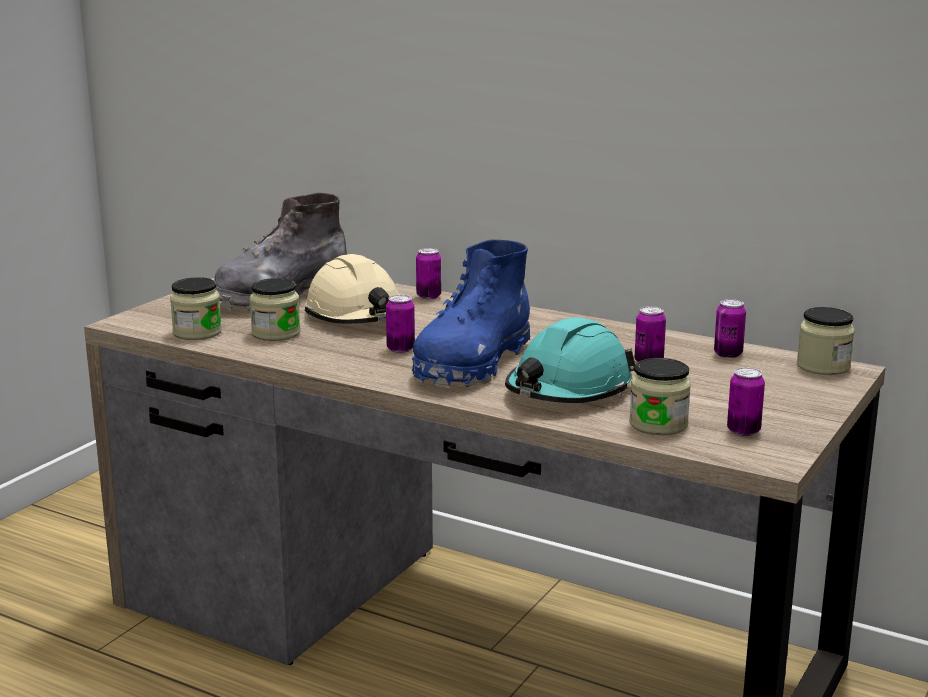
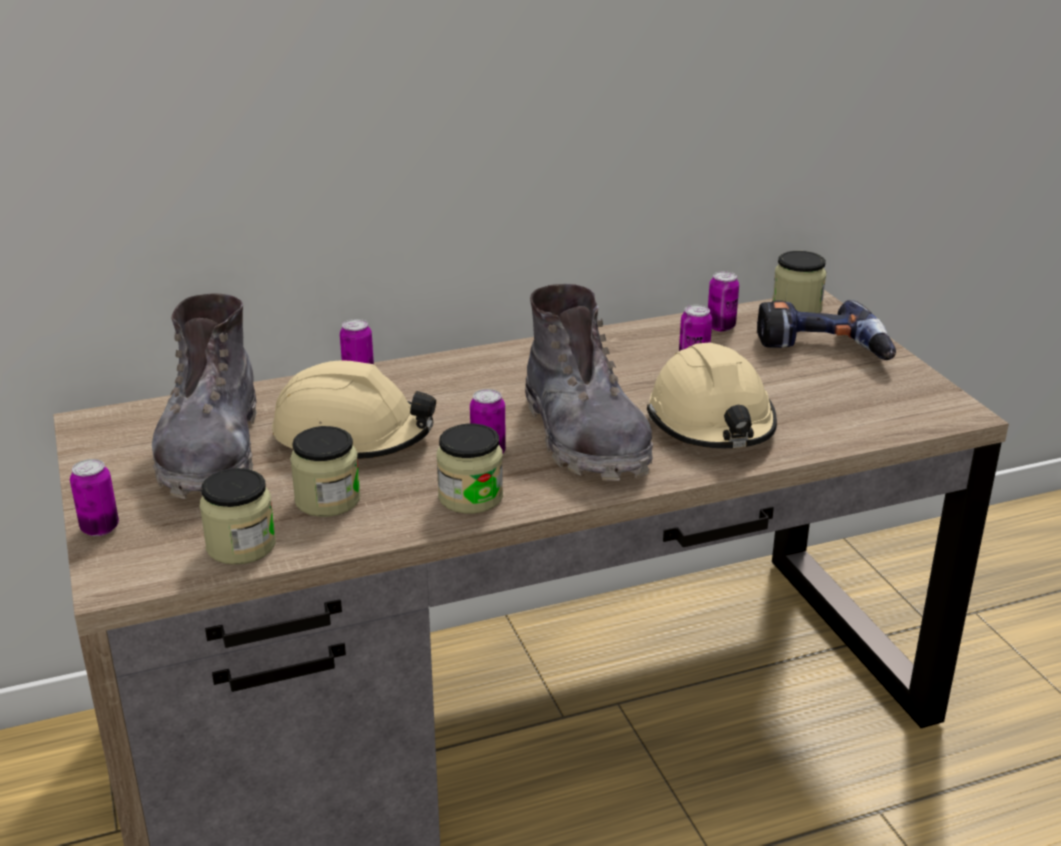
camera: 50 degrees left, 10 degrees up
blue boot [412,240,530,388] -> grey boot [525,284,653,481]
turquoise hard hat [505,317,635,403] -> beige hard hat [647,343,777,448]
jar [629,358,691,435] -> jar moved to [436,424,503,514]
can [727,367,765,436] -> can moved to [70,459,119,536]
none -> power drill [757,300,896,360]

